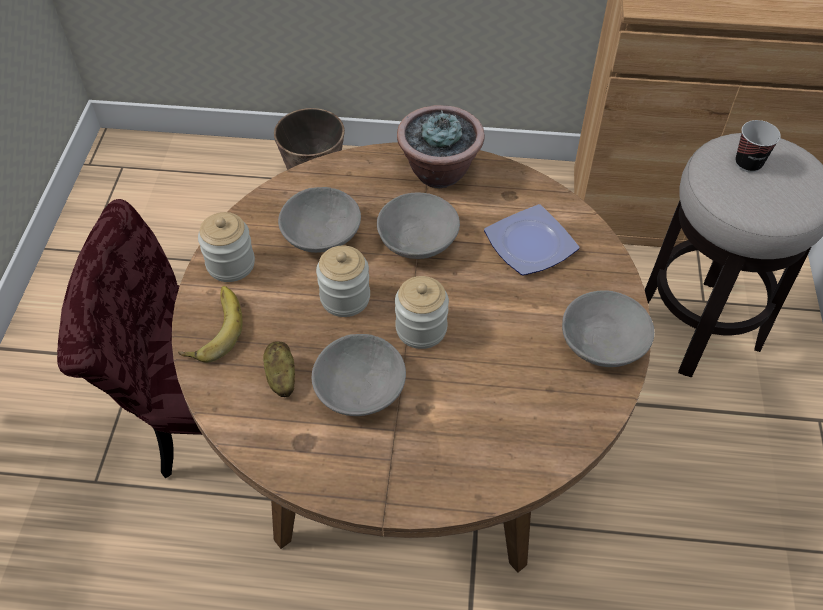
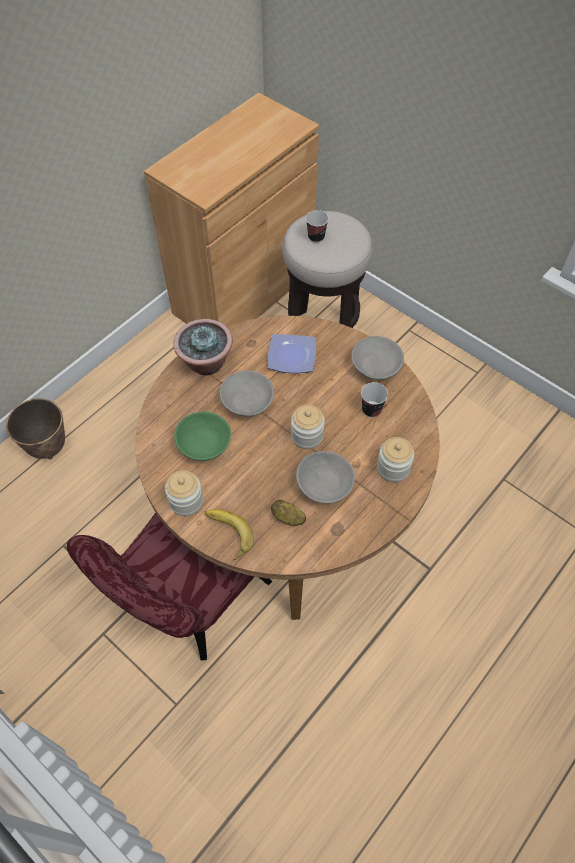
camera: 55 degrees left, 5 degrees up
grey bowl [278,187,361,253] -> green bowl [174,412,231,461]
jar [316,246,370,317] -> jar moved to [377,437,414,482]
none -> cup [361,382,388,417]

